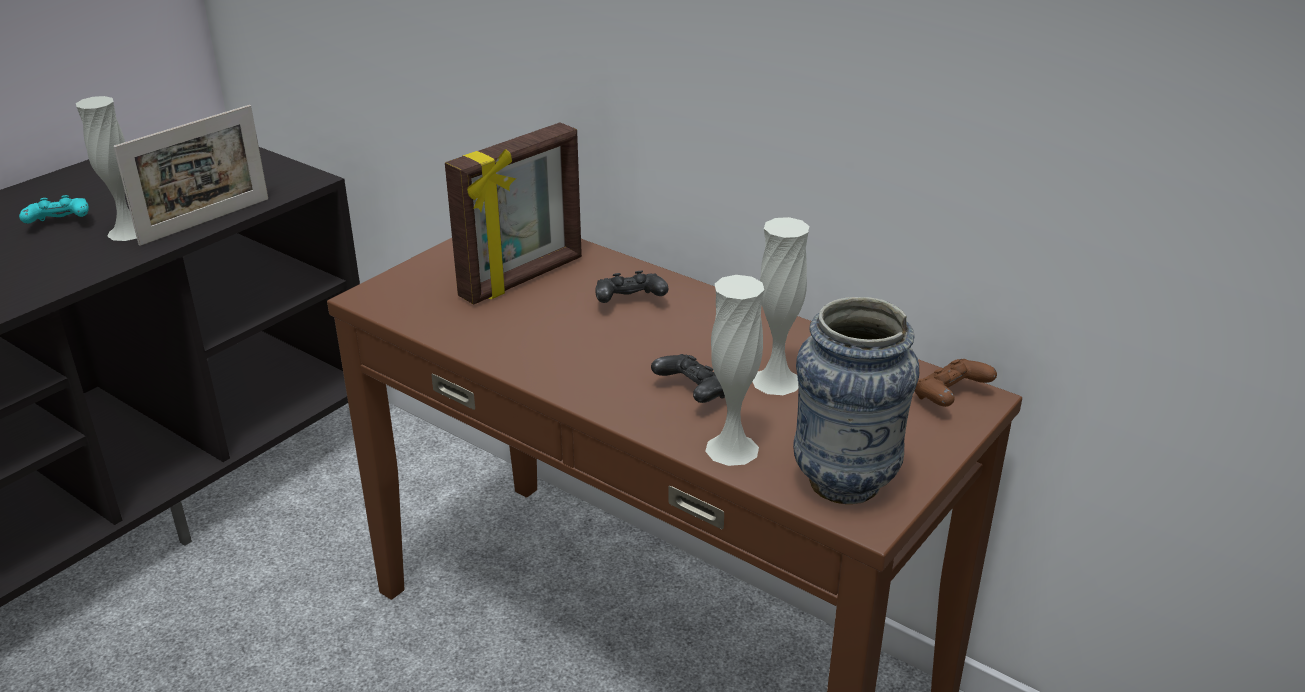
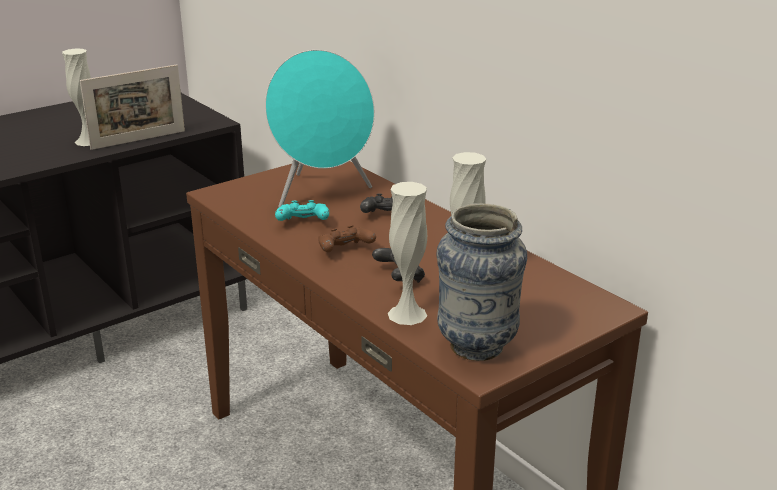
camera: 15 degrees right, 5 degrees down
turquoise game controller [19,195,89,223] -> turquoise game controller moved to [275,200,329,221]
picture frame [445,123,582,304] -> turquoise speaker [265,50,374,207]
brown game controller [915,359,997,407] -> brown game controller moved to [318,225,376,252]

